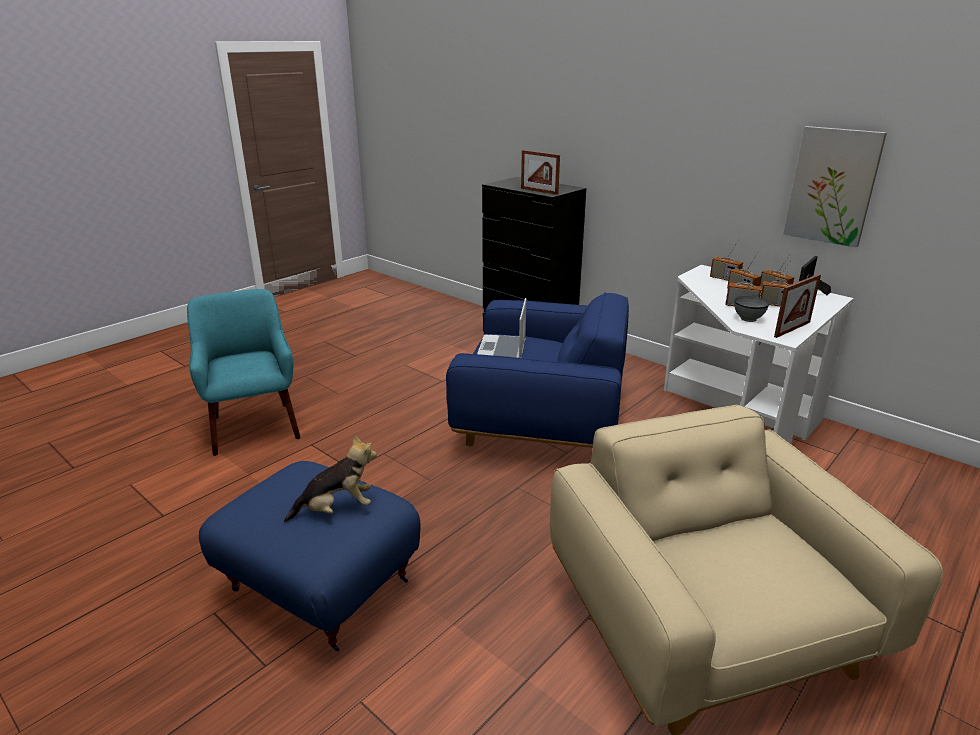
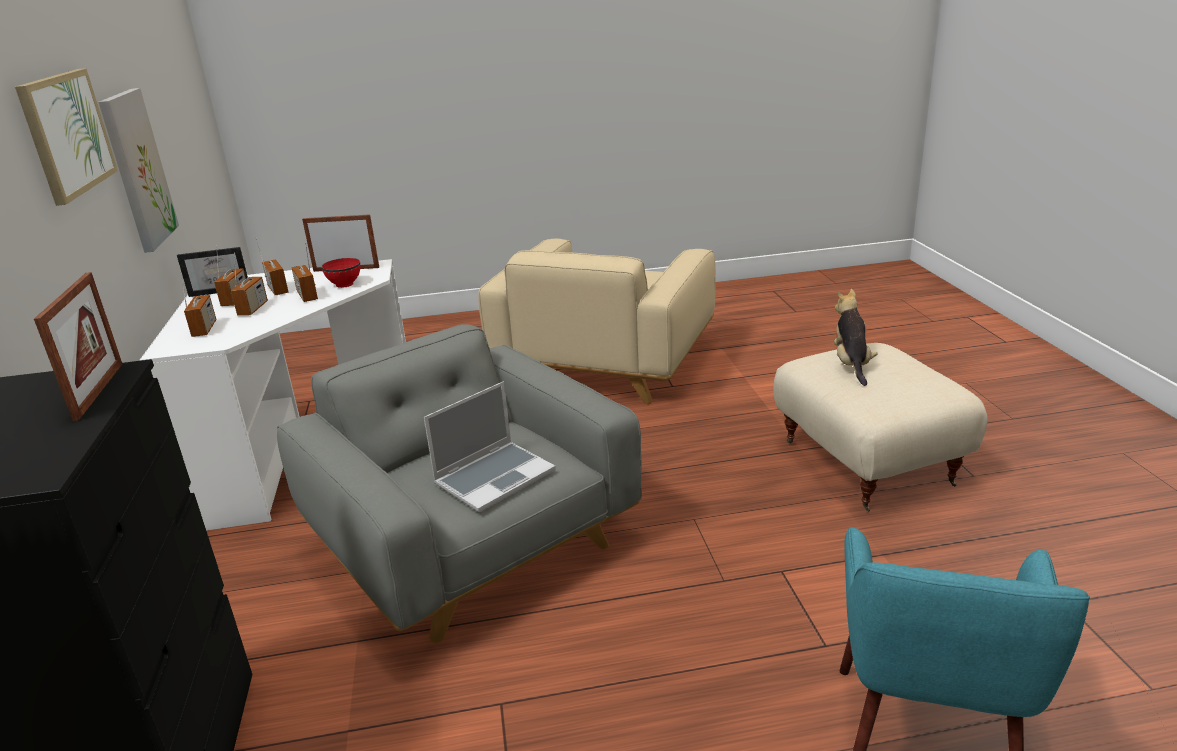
camera: 140 degrees left, 0 degrees up
blue ottoman [199,461,420,652] -> beige ottoman [773,343,988,512]
plush toy [284,434,377,522] -> plush toy turned 75 degrees clockwise [834,289,878,386]
blue armchair [446,292,629,448] -> grey armchair [277,324,642,644]
grey bowl [734,296,769,322] -> red bowl [322,258,360,288]
none -> picture [15,68,118,206]

